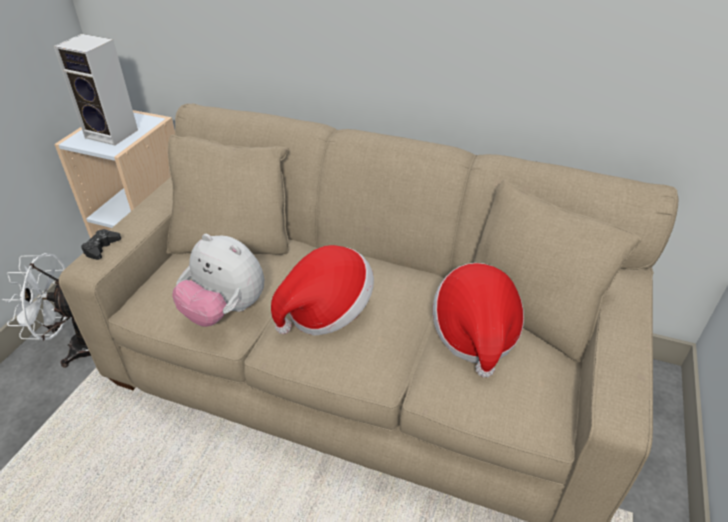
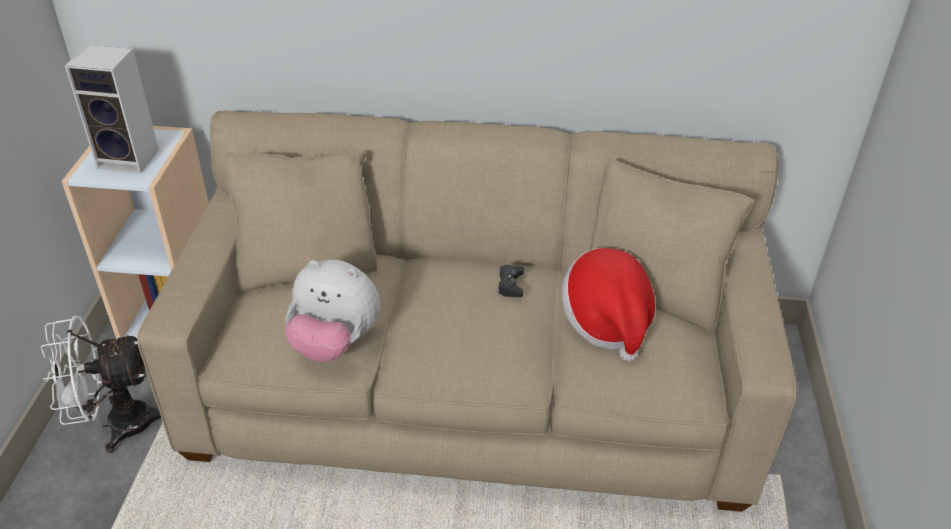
camera: 15 degrees left, 0 degrees up
black game controller [81,229,121,260] -> black game controller moved to [497,265,524,297]
hat [271,245,374,336] -> none

